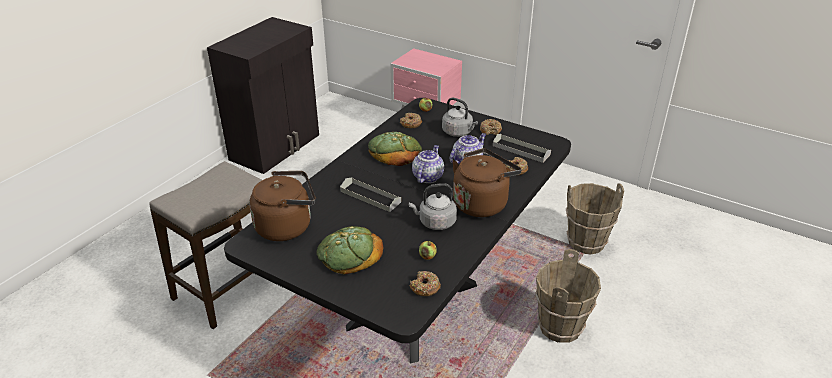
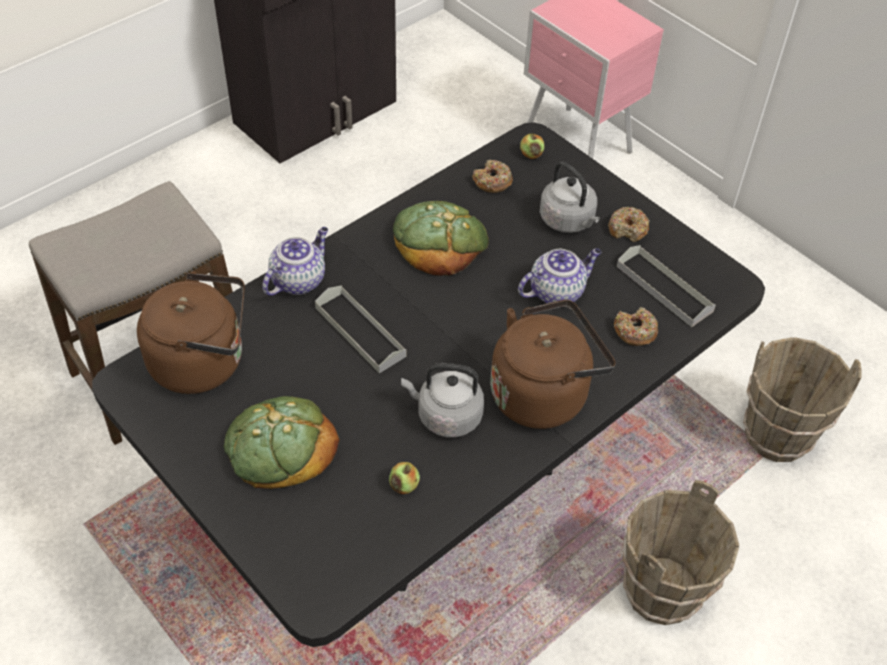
camera: 15 degrees right, 15 degrees up
donut [410,271,441,296] -> none
teapot [412,145,444,183] -> teapot moved to [262,227,328,296]

